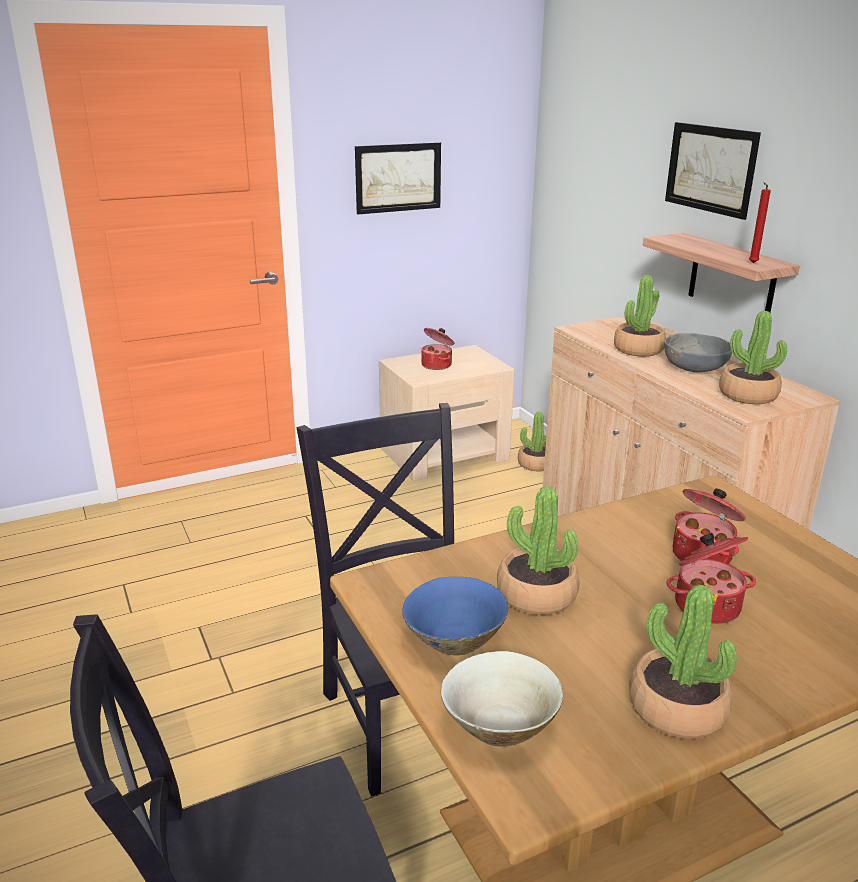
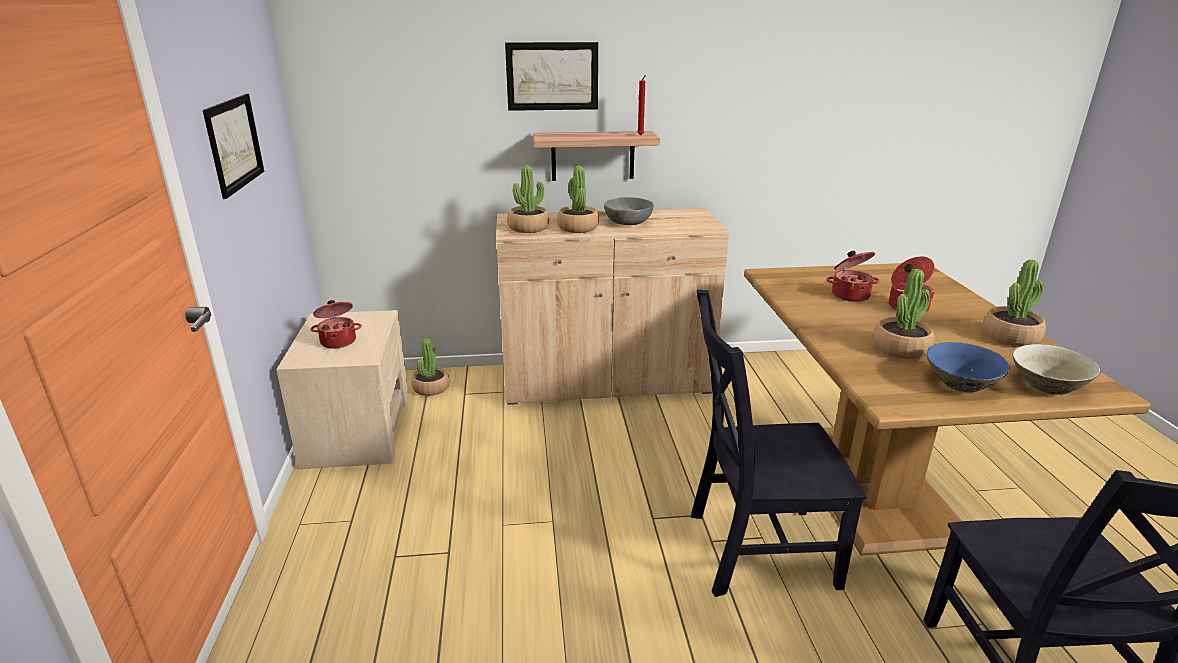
camera: 70 degrees left, 0 degrees up
potted plant [719,311,787,404] -> potted plant moved to [507,165,549,233]

